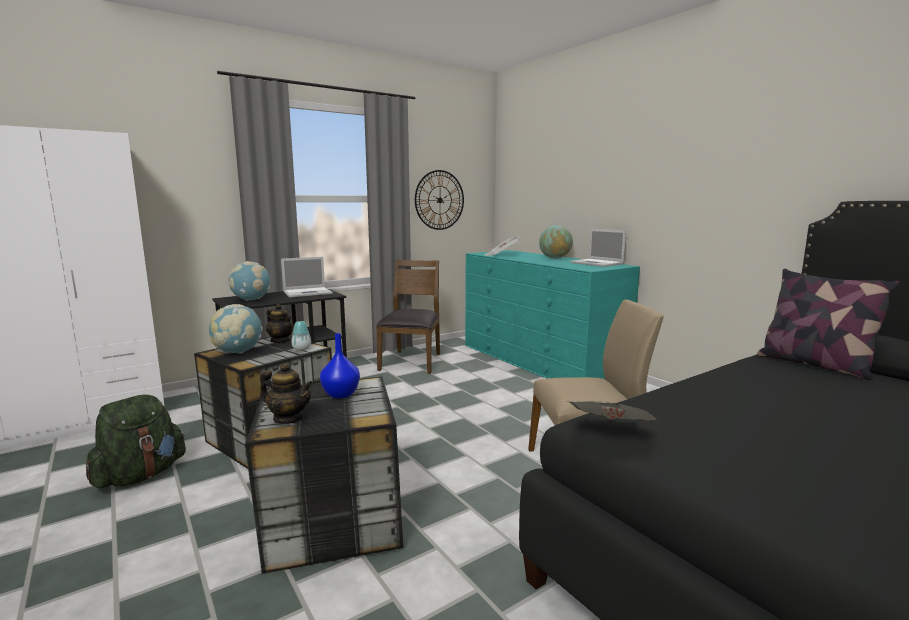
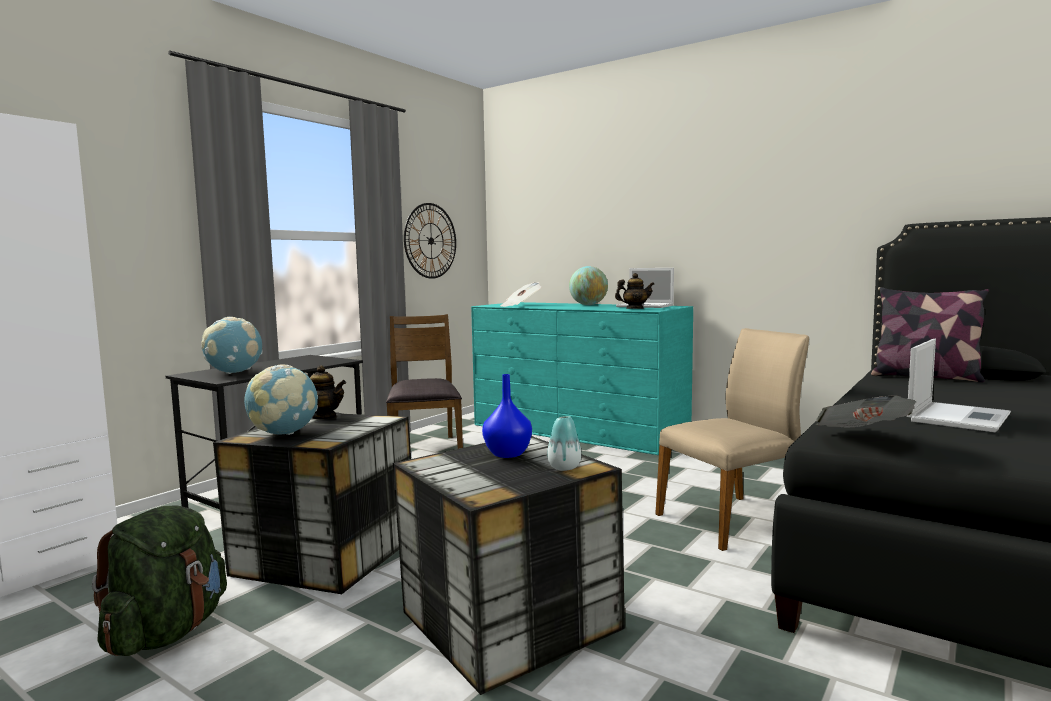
camera: 20 degrees left, 5 degrees down
teapot [260,363,313,424] -> teapot moved to [615,273,654,309]
laptop [281,257,333,298] -> laptop moved to [907,339,1011,432]
vase [291,321,311,351] -> vase moved to [547,416,581,471]

